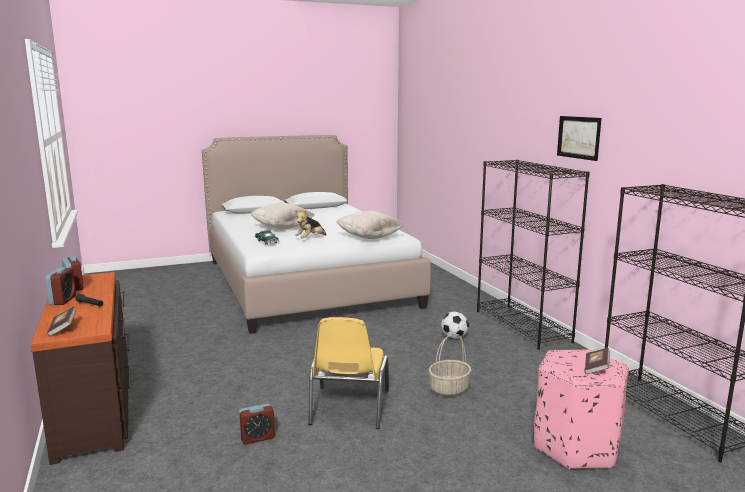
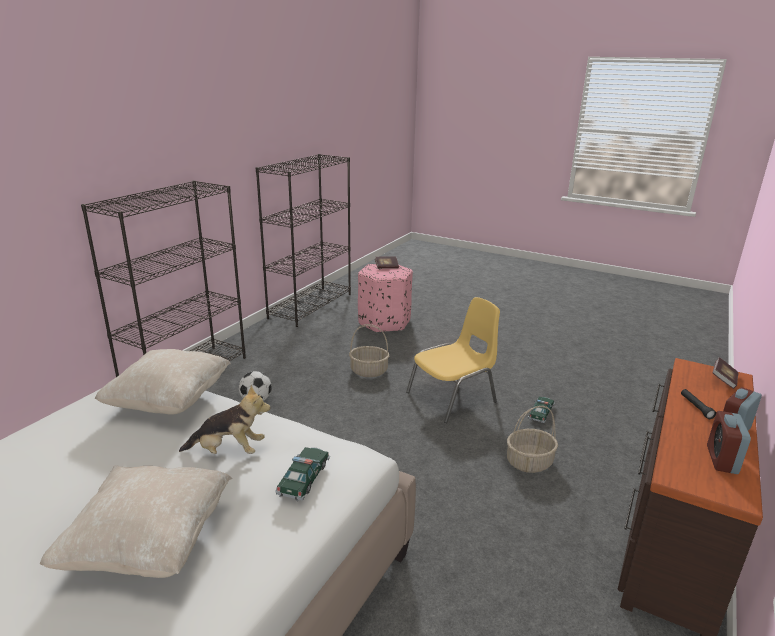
camera: 130 degrees left, 10 degrees up
alarm clock [239,404,275,444] -> toy car [528,396,555,423]
picture [557,116,601,161] -> none
none -> basket [507,406,558,473]

